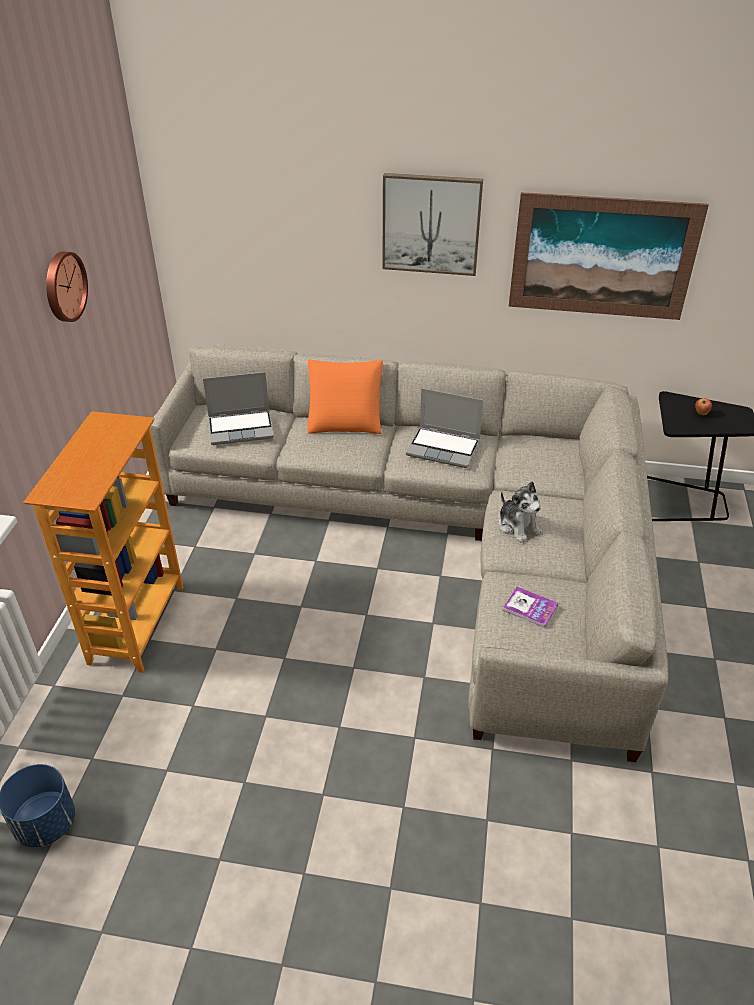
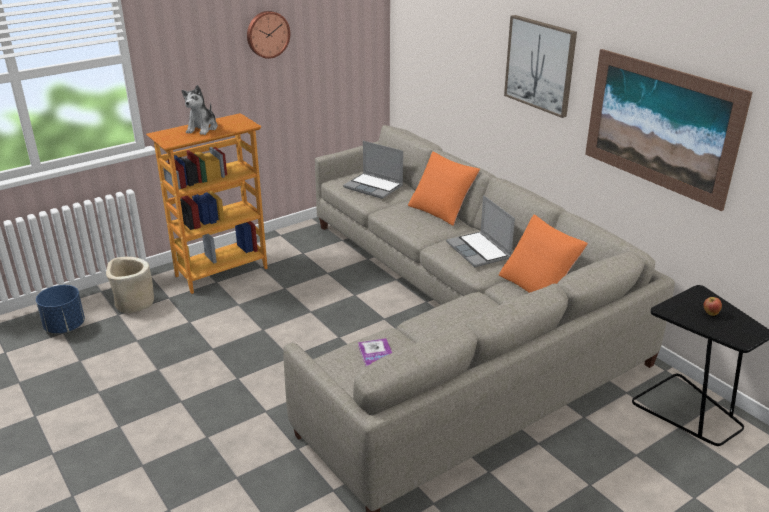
camera: 45 degrees right, 10 degrees down
plush toy [499,481,542,542] -> plush toy moved to [182,85,218,135]
none -> beige planter [106,257,154,313]
none -> orange pillow [499,214,588,293]

